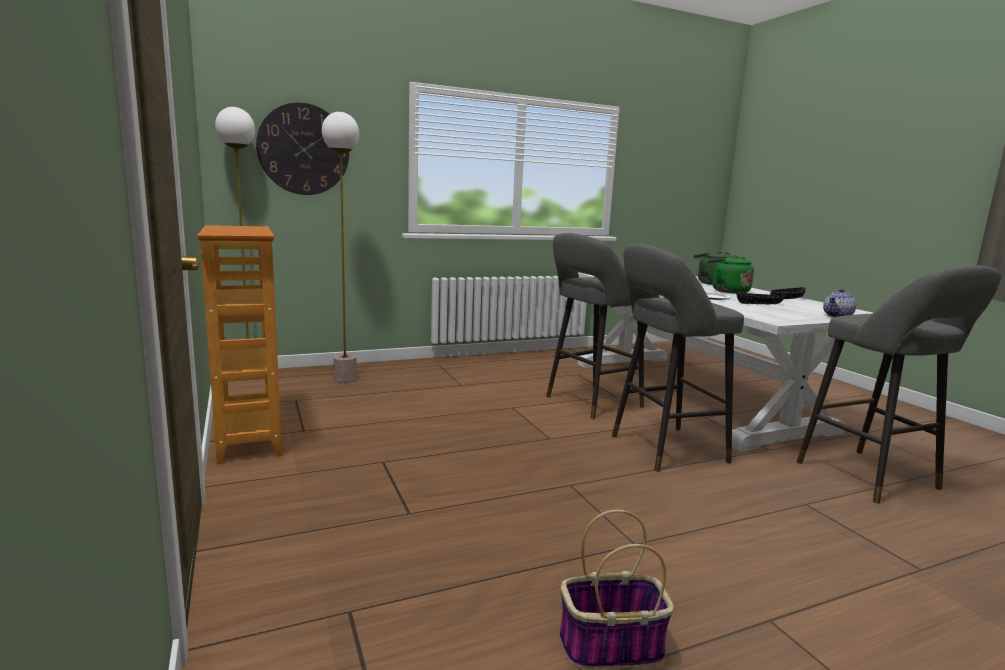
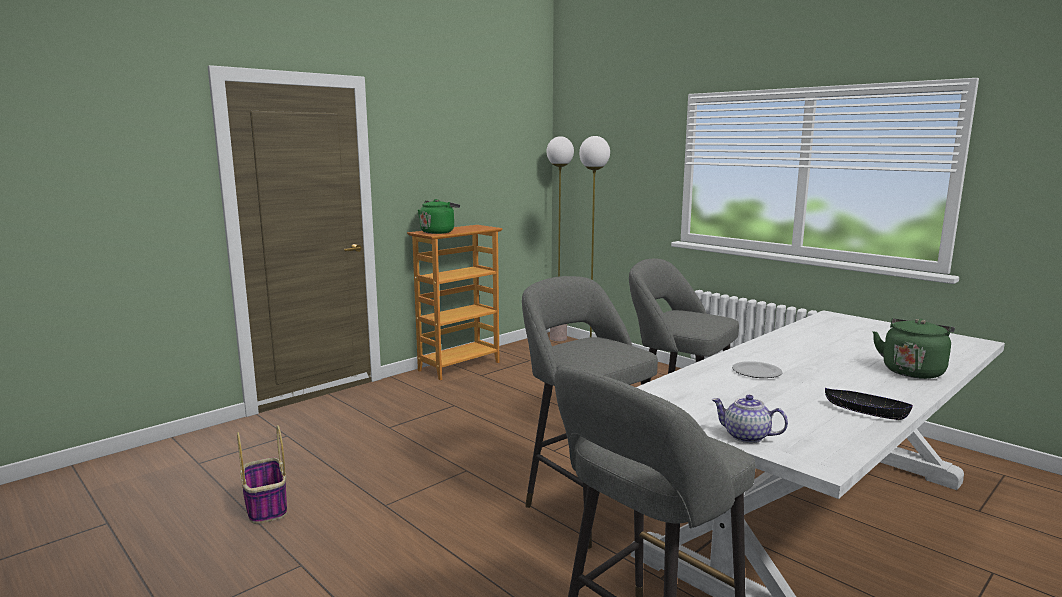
camera: 70 degrees right, 0 degrees up
wall clock [256,102,349,195] -> none
green kettle [707,255,754,294] -> green kettle moved to [418,199,460,234]
black bowl [737,292,785,304] -> none

